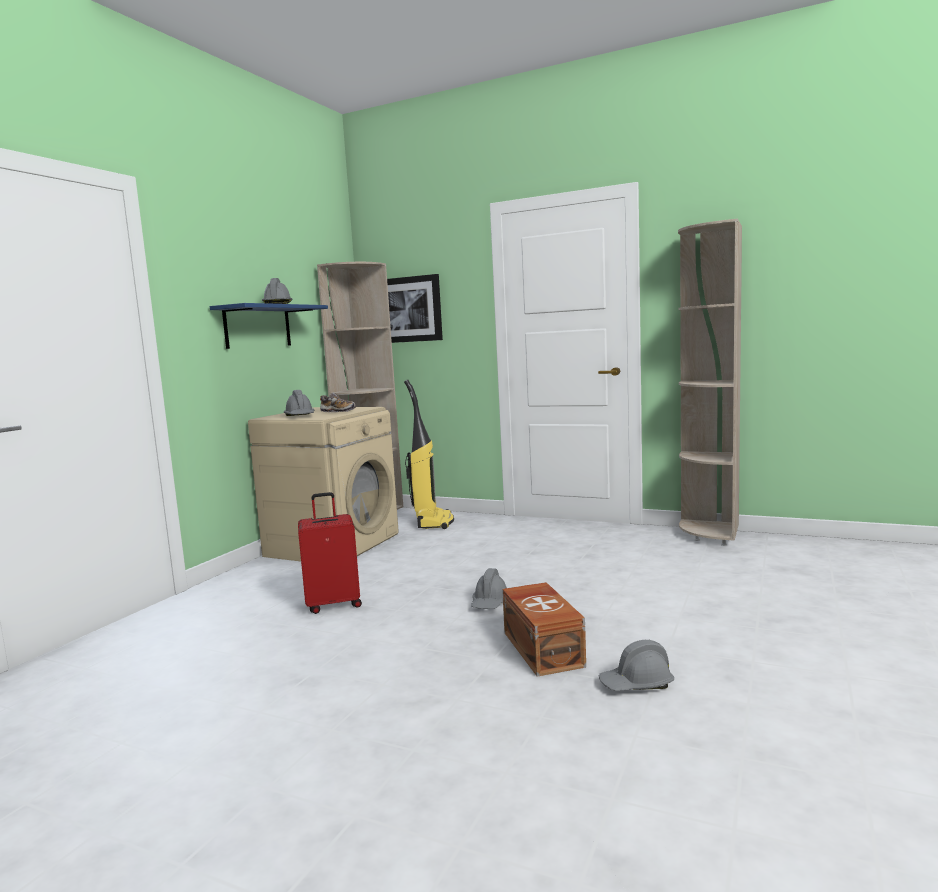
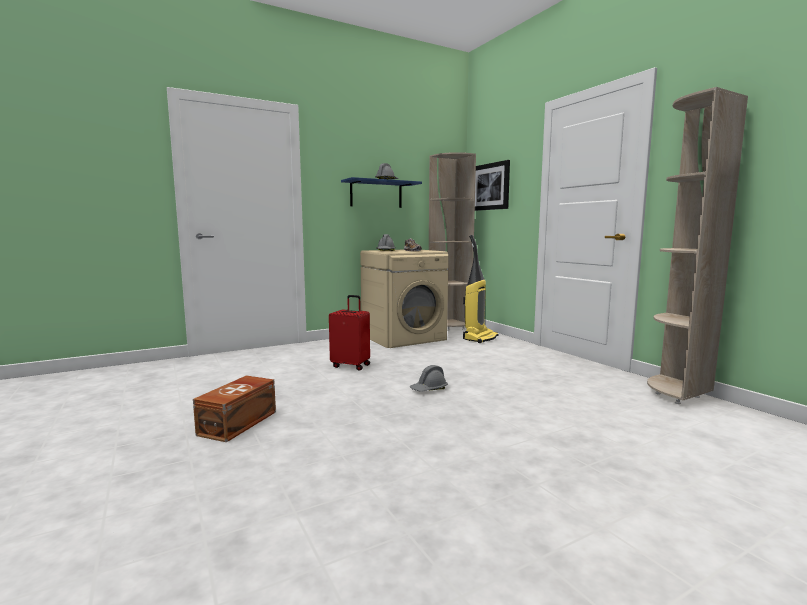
camera: 35 degrees right, 0 degrees up
brown storage box [502,582,586,677] -> brown storage box moved to [193,376,276,442]
grey hard hat [598,640,674,691] -> none

